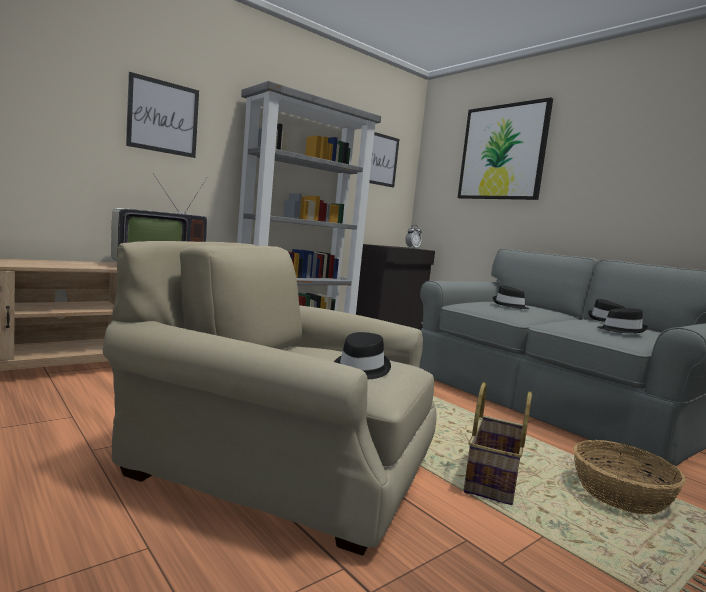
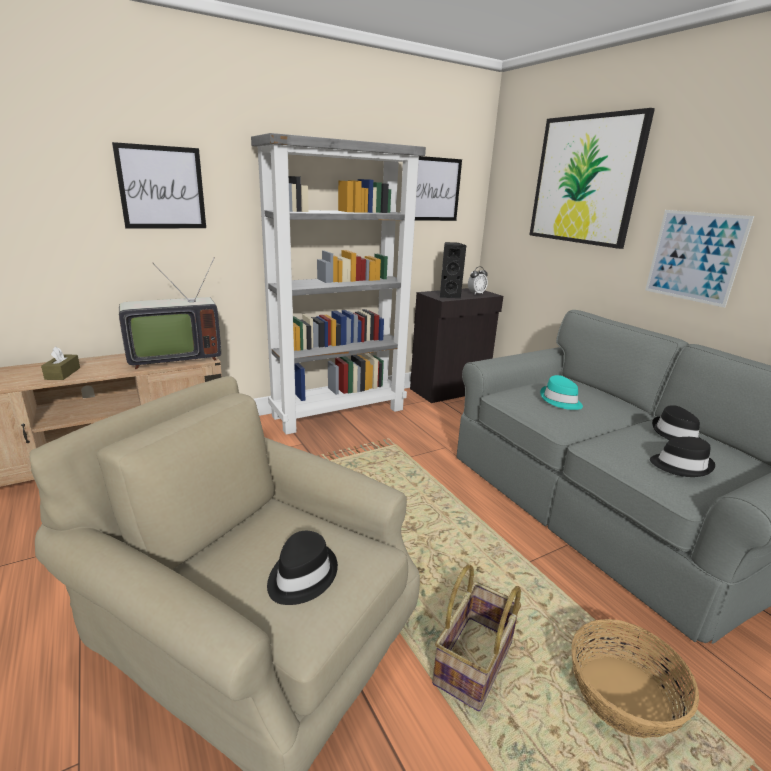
camera: 10 degrees right, 15 degrees up
black hat [493,285,529,309] -> turquoise hat [540,375,583,410]
none -> brown tissue box [41,346,80,380]
none -> black speaker [440,242,466,298]
none -> picture [645,210,754,308]

